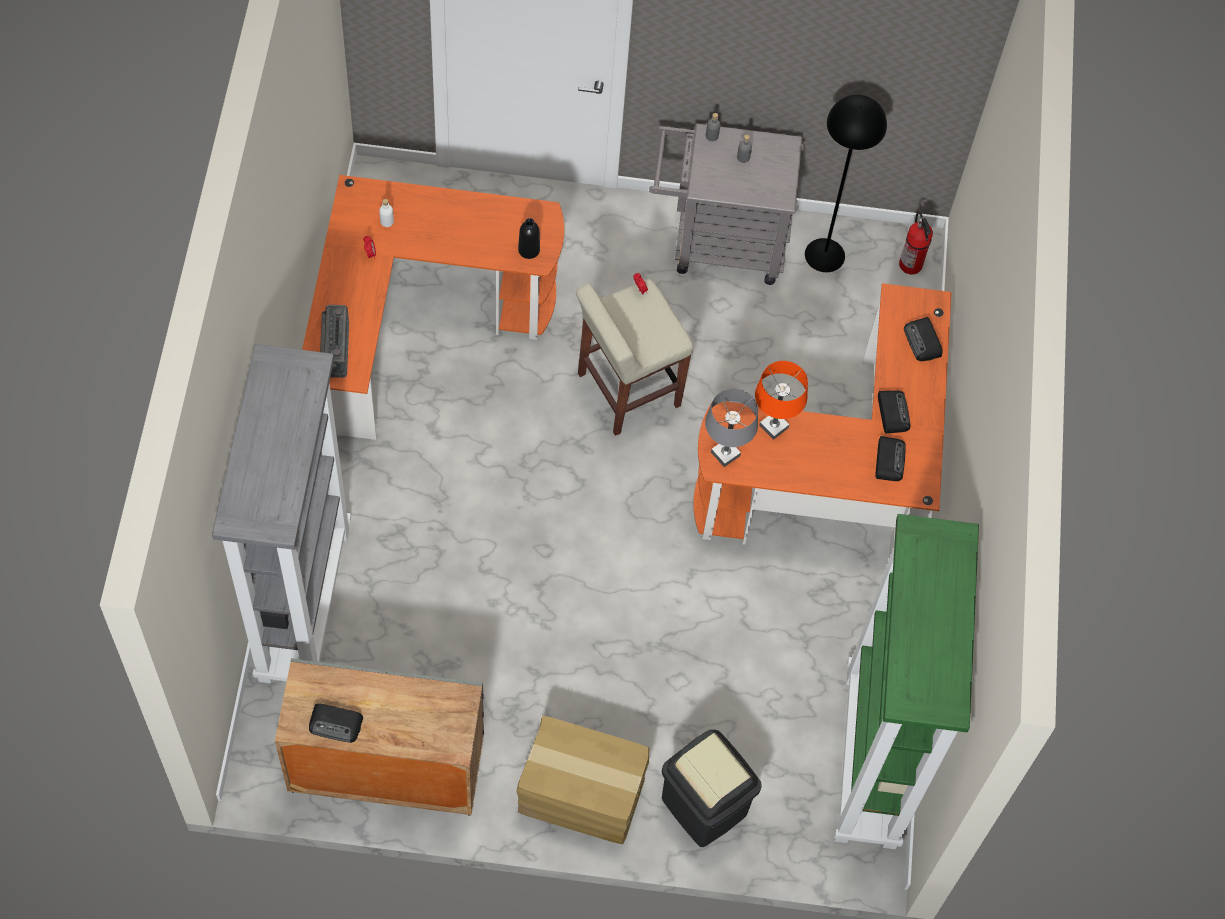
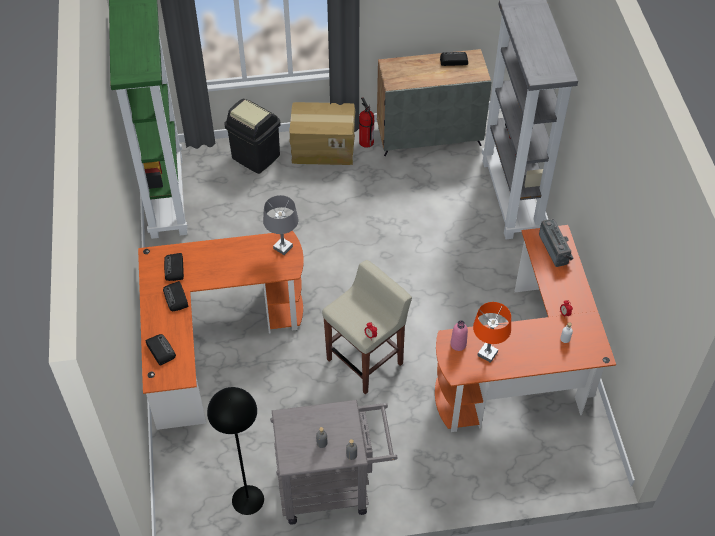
camera: 170 degrees right, 10 degrees down
black bottle [518,218,540,259] -> pink bottle [450,320,468,351]
orange table lamp [755,361,808,440] -> orange table lamp moved to [473,302,511,363]
fire extinguisher [899,211,933,274] -> fire extinguisher moved to [359,97,375,148]

